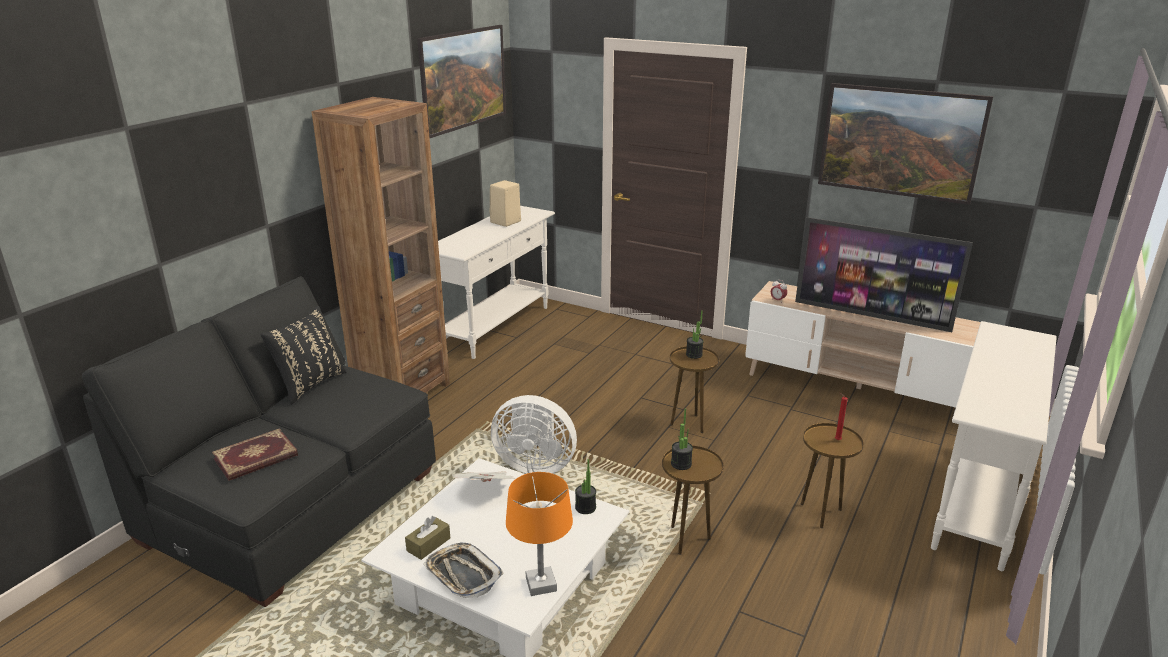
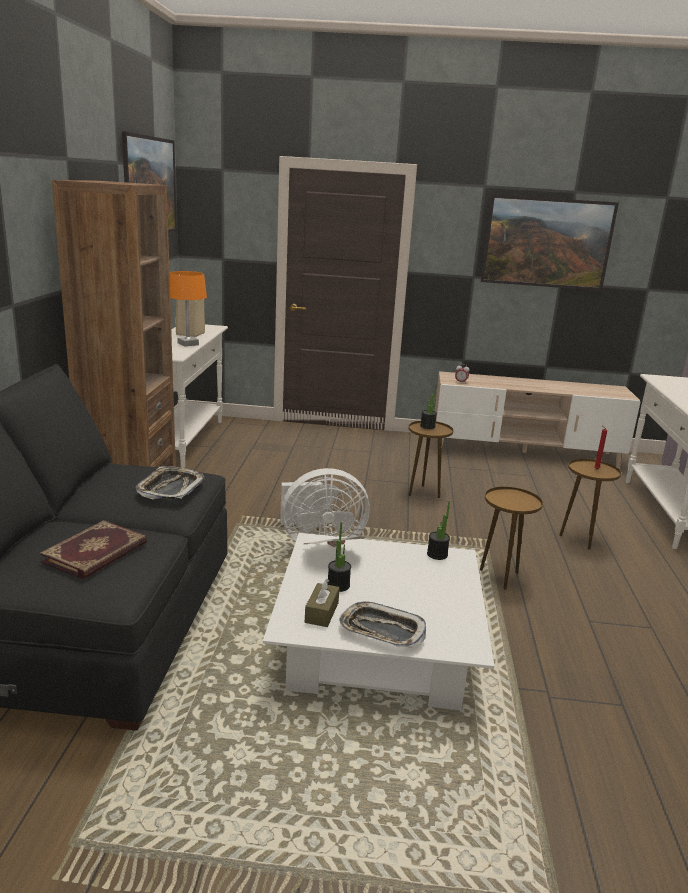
camera: 25 degrees left, 5 degrees down
black pillow [260,306,347,405] -> none
orange table lamp [506,472,573,596] -> orange table lamp moved to [170,271,207,347]
potted plant [671,409,693,470] -> potted plant moved to [327,522,351,592]
television [795,217,973,332] -> none
none -> tray [136,466,205,499]

